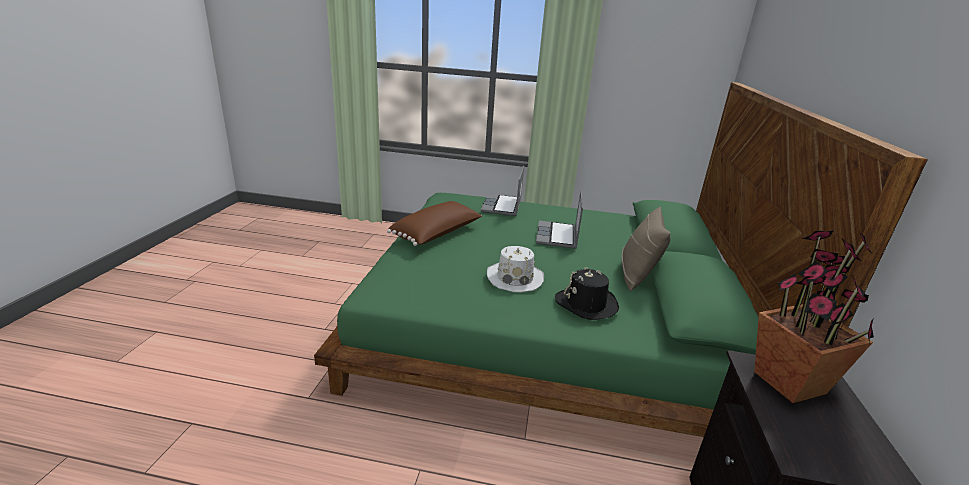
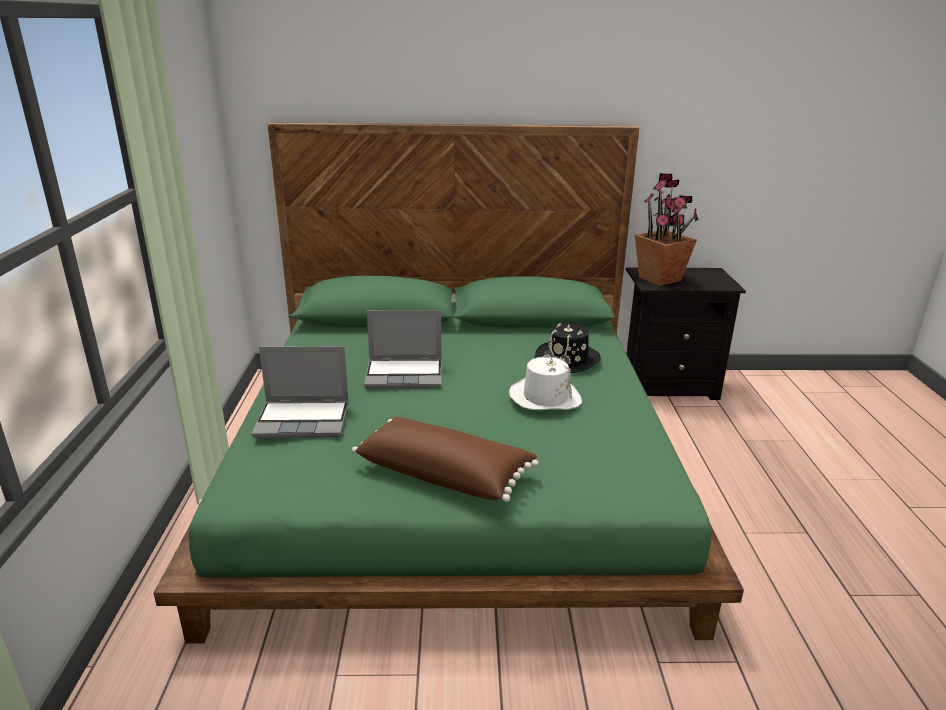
camera: 100 degrees left, 0 degrees up
beige pillow [622,207,671,292] -> none

